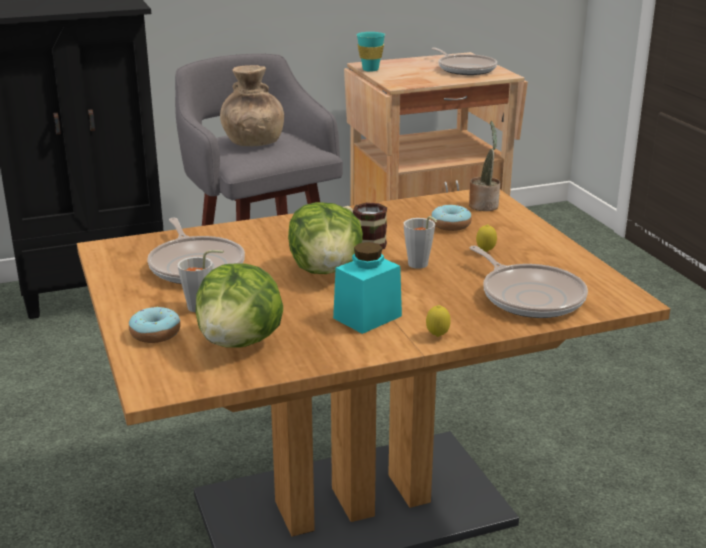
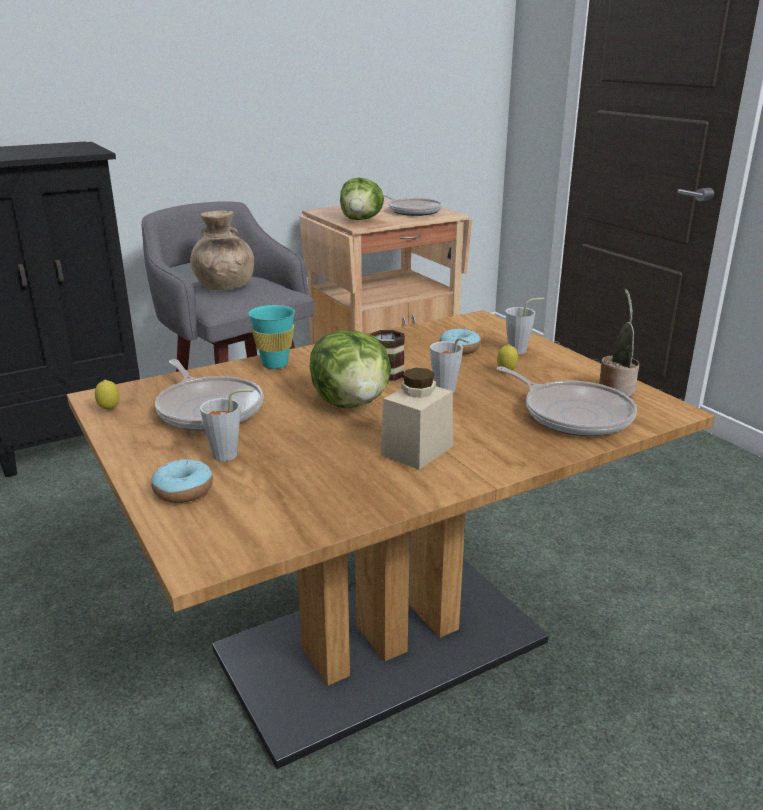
camera: 10 degrees left, 0 degrees up
lettuce [196,263,283,348] -> lettuce moved to [340,178,384,220]
turquoise jar [333,242,402,334] -> beige jar [380,368,453,470]
turquoise cup [357,32,385,72] -> turquoise cup moved to [249,305,295,369]
lemon [426,305,451,337] -> lemon moved to [95,380,120,411]
potted plant [469,121,500,211] -> potted plant moved to [599,288,639,397]
none -> grey cup [505,298,544,354]

